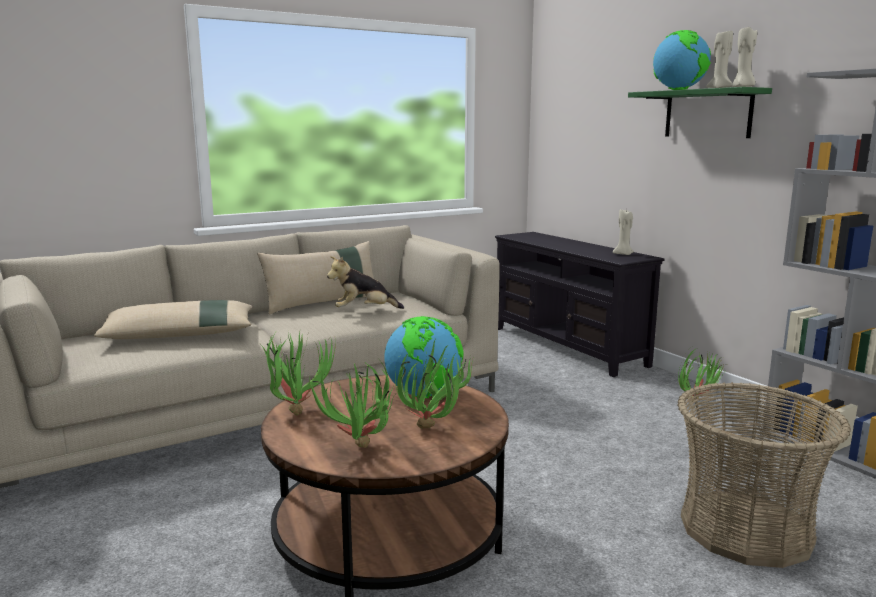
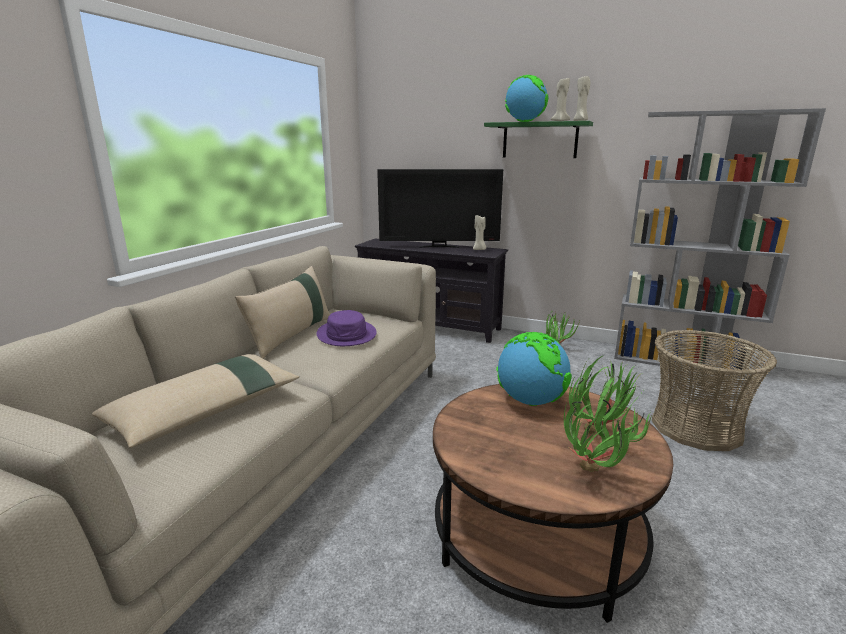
camera: 35 degrees left, 5 degrees up
potted plant [260,332,336,416] -> none
plush toy [327,256,404,309] -> purple hat [316,310,377,346]
none -> television [377,169,503,248]

